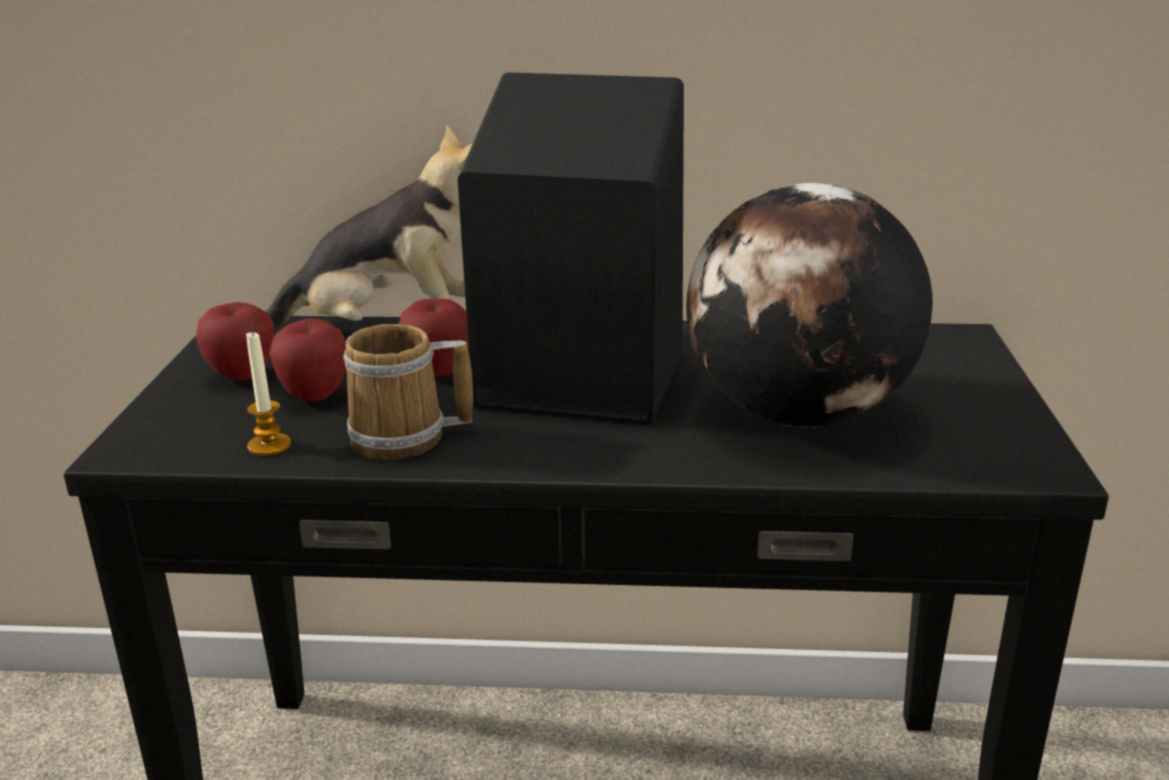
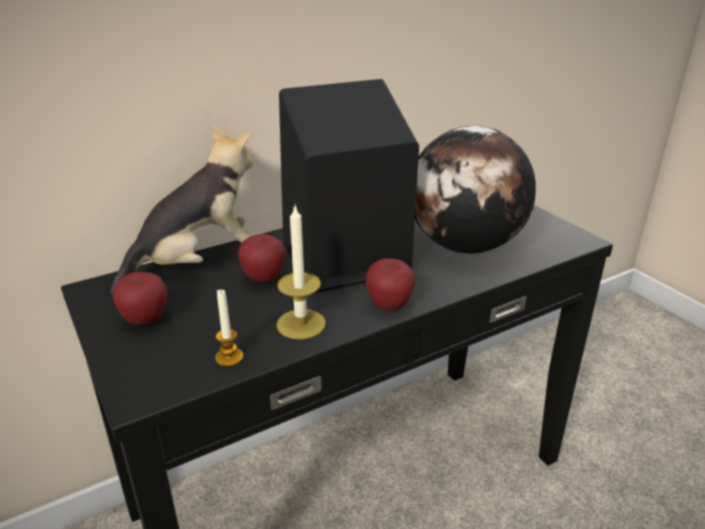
camera: 35 degrees left, 5 degrees up
apple [269,319,346,401] -> apple moved to [366,258,415,311]
mug [343,324,473,460] -> candle [276,206,326,339]

